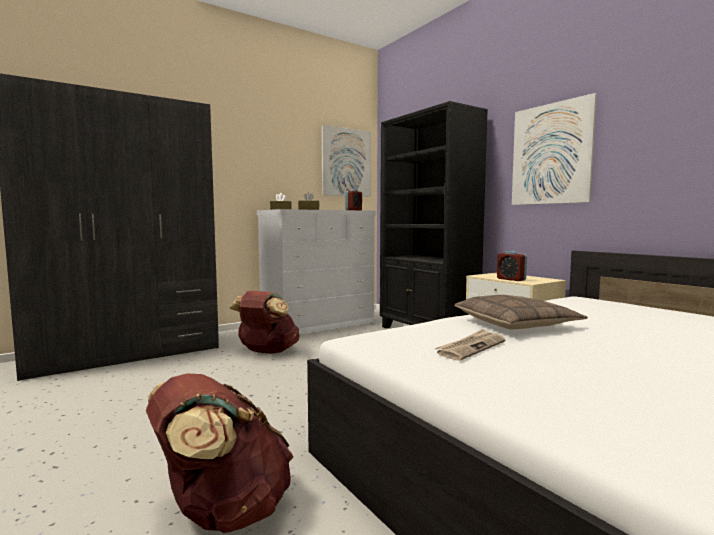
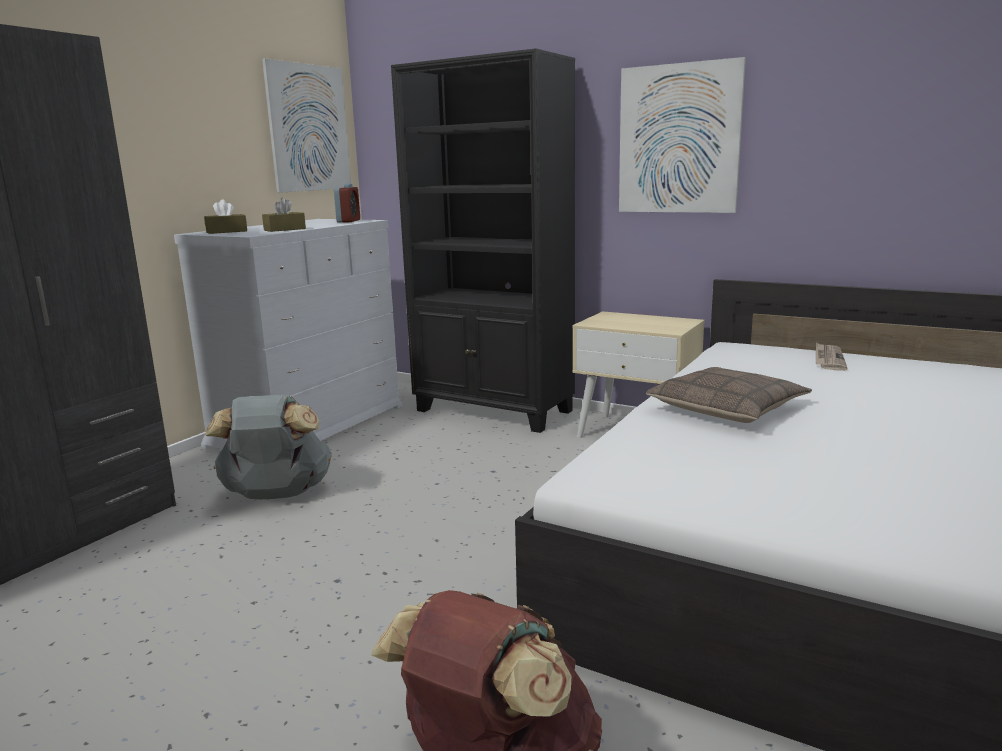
camera: 25 degrees left, 10 degrees up
brown backpack [230,291,300,354] -> grey backpack [205,394,332,499]
newspaper [435,329,505,361] -> newspaper moved to [816,343,848,371]
alarm clock [497,251,527,281] -> none

